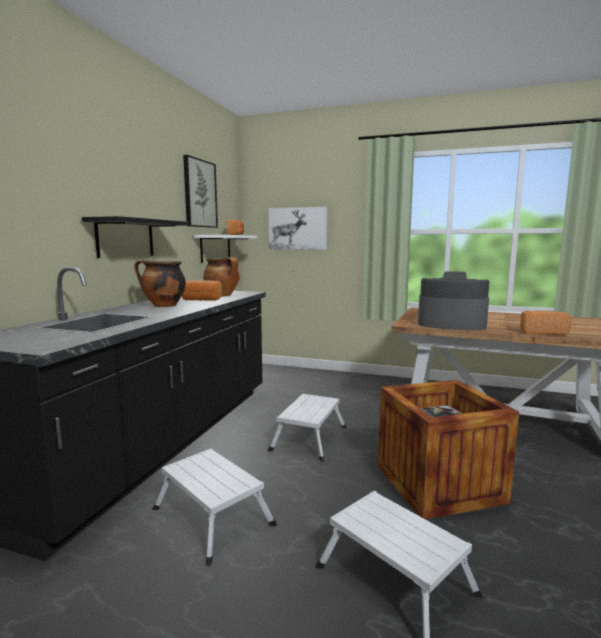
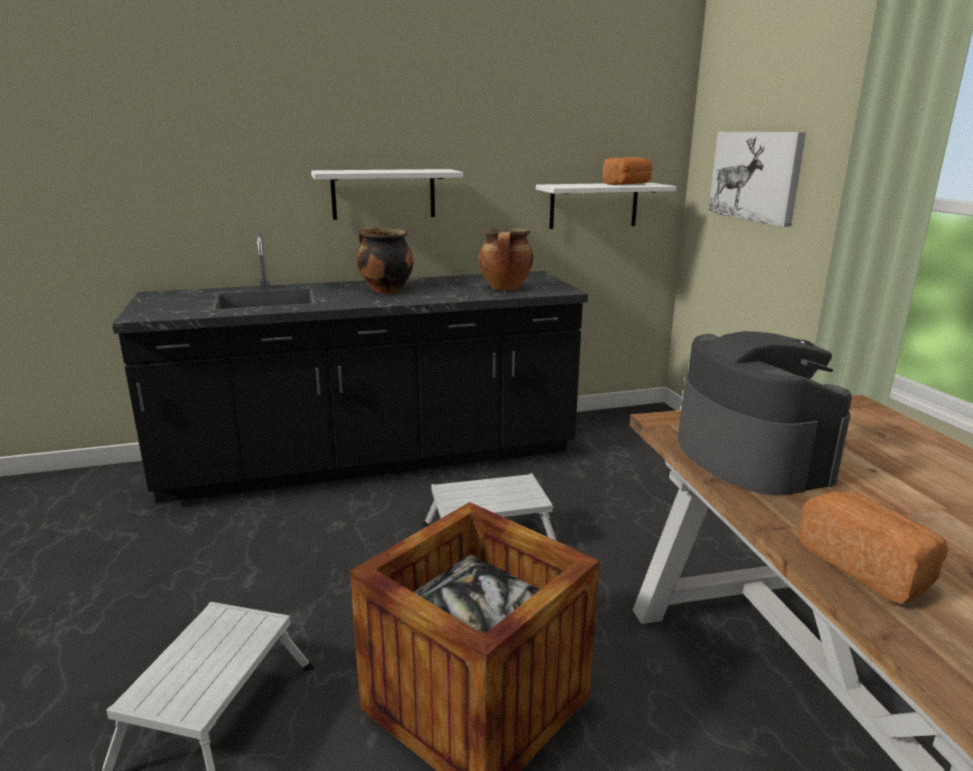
camera: 55 degrees right, 10 degrees up
black shelf [82,216,189,258] -> white shelf [311,169,463,220]
white step ladder [152,448,277,566] -> none
bread [182,280,222,301] -> none
picture [183,155,218,228] -> none

